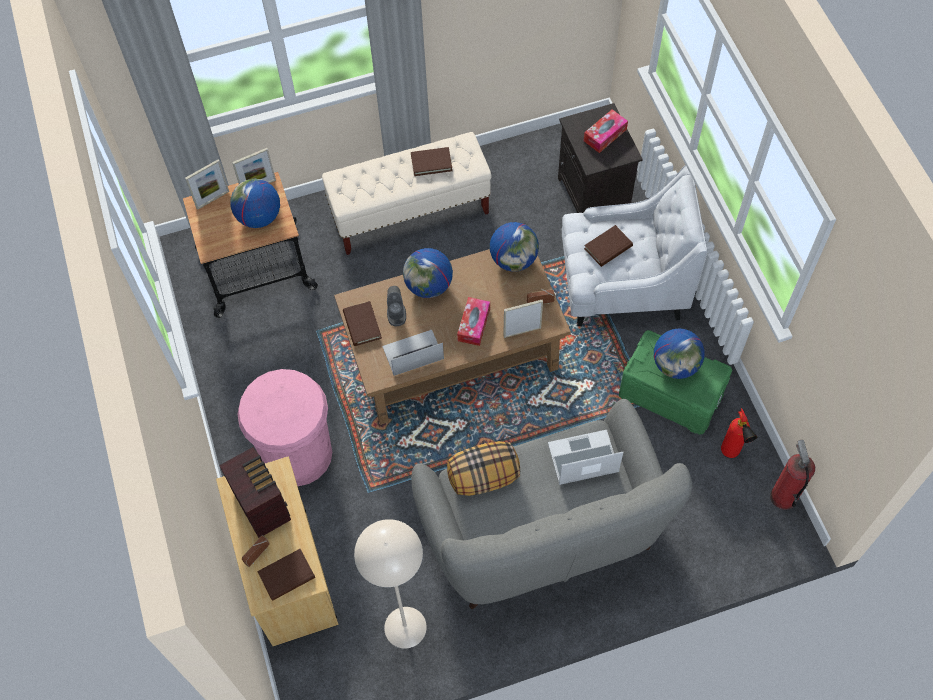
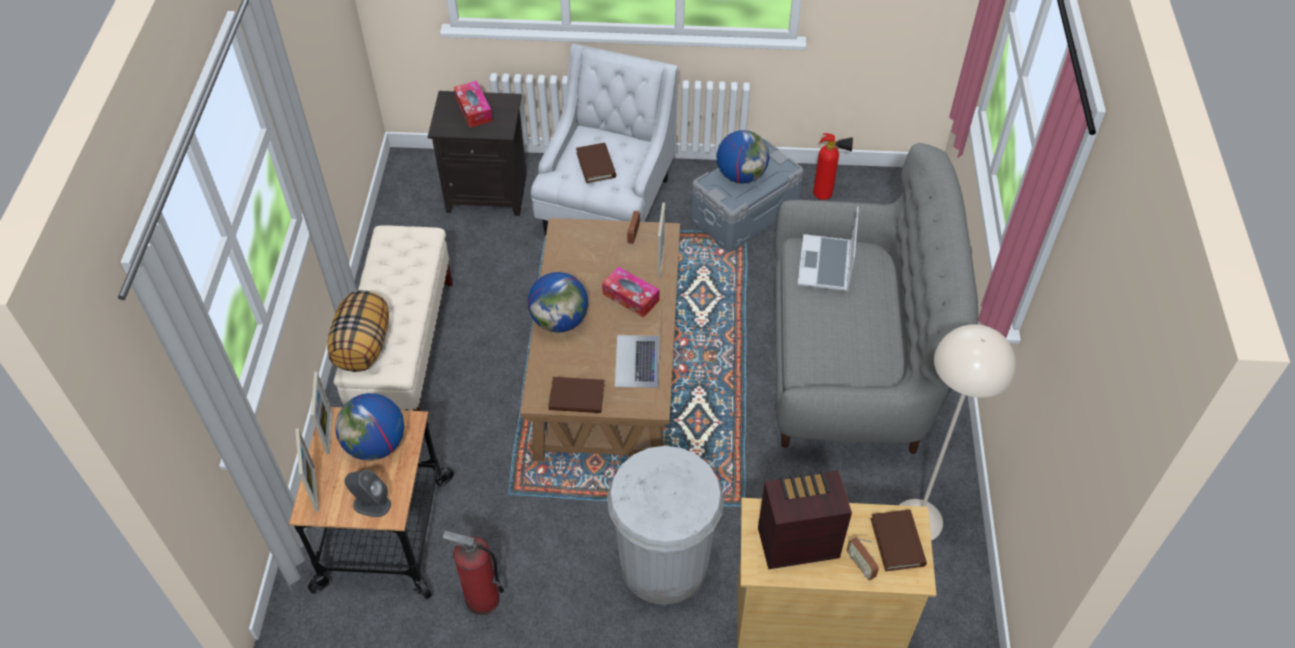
camera: 70 degrees left, 10 degrees down
pink trash can [237,369,332,486] -> white trash can [607,446,724,605]
grey speaker [387,286,406,326] -> grey speaker moved to [344,470,391,517]
brown book [411,147,452,176] -> none
pillow [447,441,520,496] -> pillow moved to [327,290,389,372]
globe [490,222,539,272] -> none
green storage box [619,330,732,435] -> grey storage box [691,139,804,252]
fire extinguisher [770,440,815,510] -> fire extinguisher moved to [443,531,504,615]

